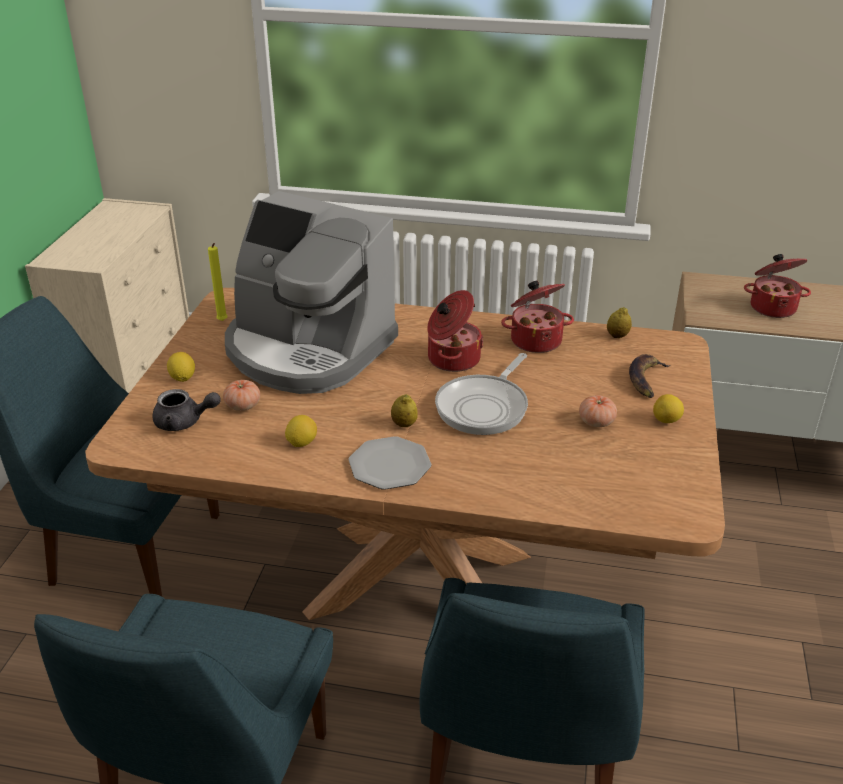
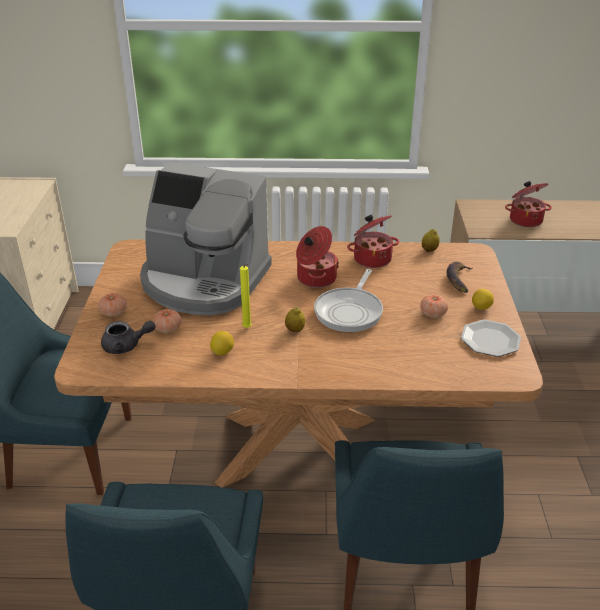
camera: 10 degrees left, 0 degrees up
lemon [167,352,195,382] -> tomato [98,293,127,317]
yellow candle [208,243,227,321] -> yellow candle moved to [240,264,252,328]
plate [348,436,431,490] -> plate moved to [461,320,521,357]

